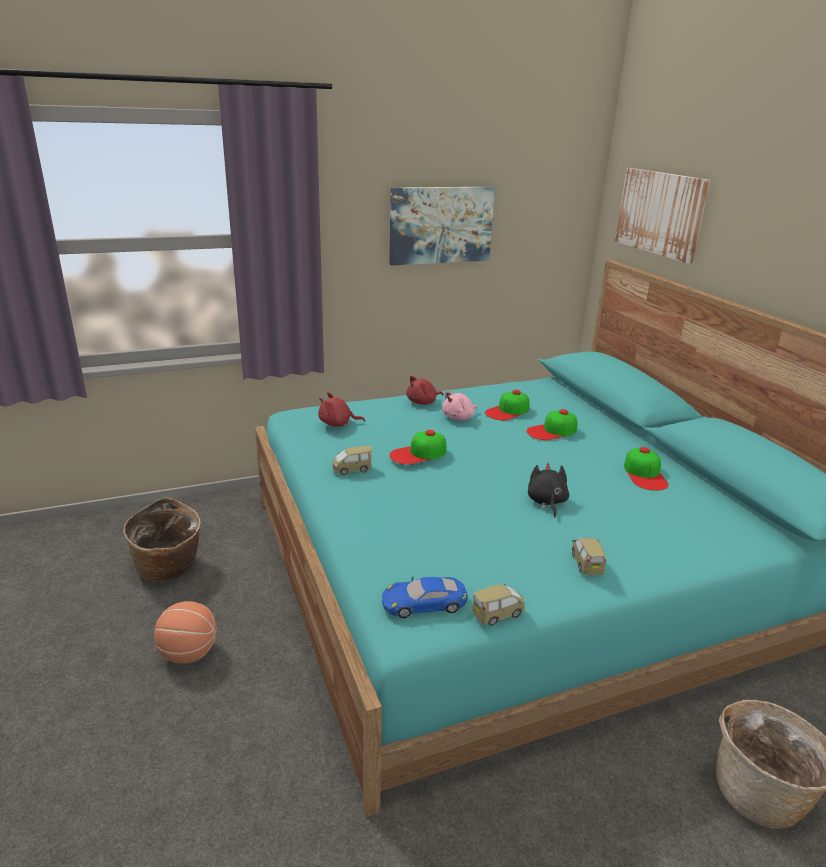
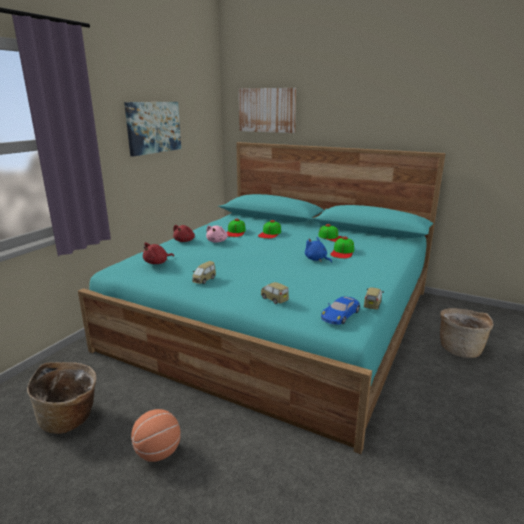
camera: 40 degrees left, 5 degrees down
cap [389,430,446,465] -> cap moved to [330,237,354,259]
black plush toy [528,463,569,517] -> blue plush toy [305,237,332,263]
toy car [572,538,606,575] -> toy car moved to [261,282,289,304]

